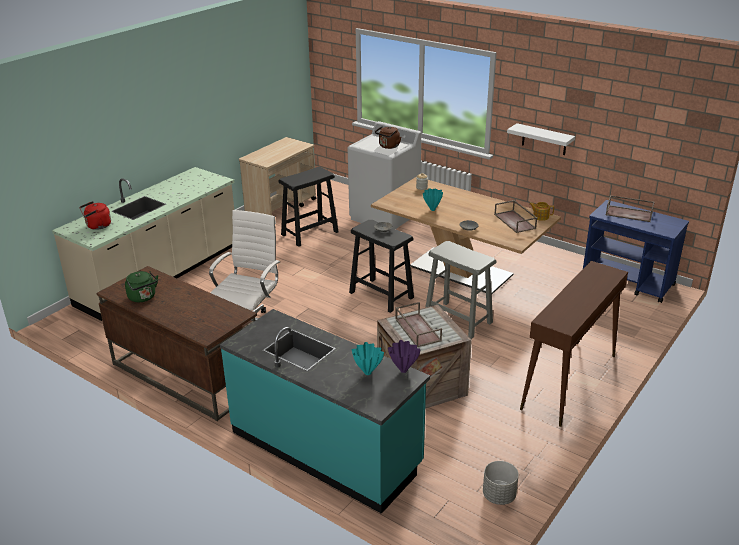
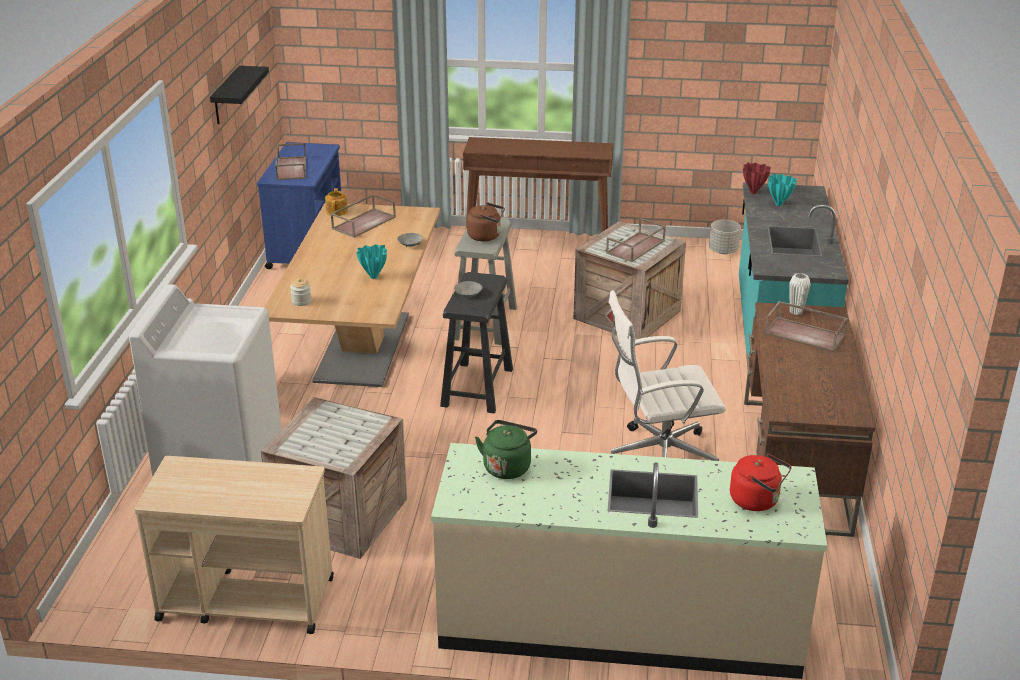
camera: 120 degrees left, 0 degrees up
green kettle [125,271,158,302] -> green kettle moved to [475,420,537,479]
black stool [279,167,339,247] -> crate [261,397,407,559]
brown kettle [375,126,401,149] -> brown kettle moved to [467,202,505,241]
purple vase [388,340,421,373] -> red vase [743,162,771,194]
white shelf [507,123,575,155] -> none
none -> black shelf [210,66,269,124]
none -> brown tray [764,301,848,352]
none -> white vase [789,273,811,315]

